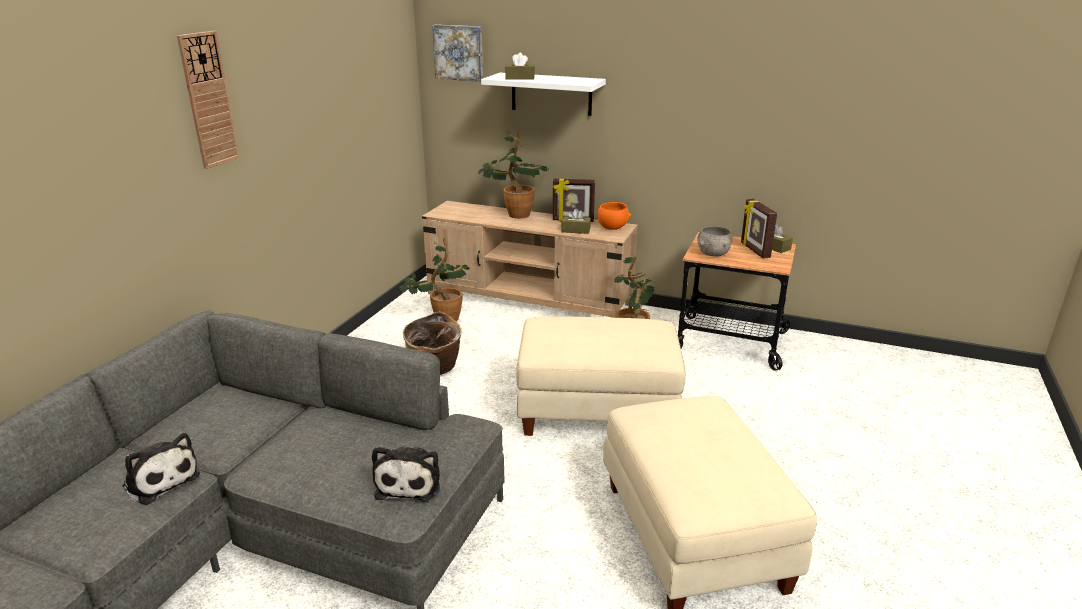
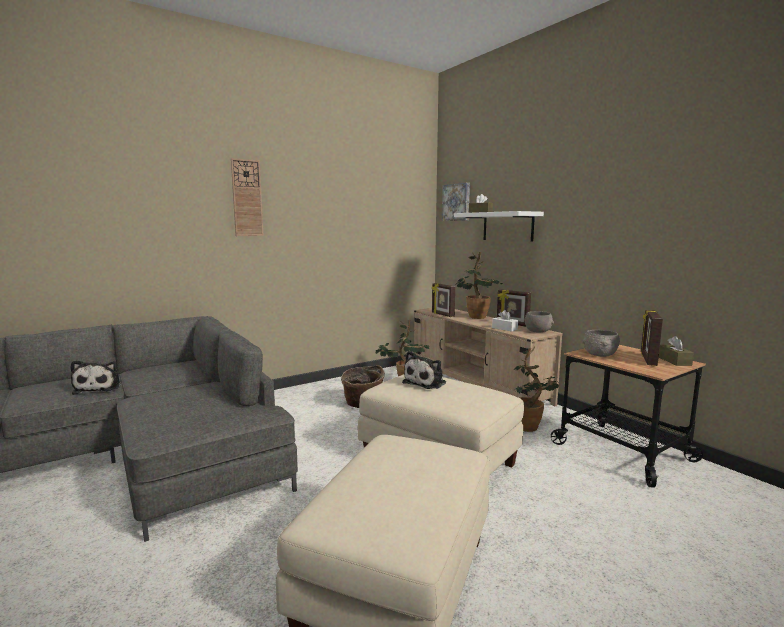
camera: 35 degrees right, 15 degrees down
plush toy [372,446,440,501] -> plush toy moved to [402,351,446,389]
brown tissue box [561,208,591,234] -> white tissue box [492,310,518,331]
orange bowl [597,202,631,230] -> grey bowl [525,311,554,332]
none -> picture frame [432,283,455,317]

